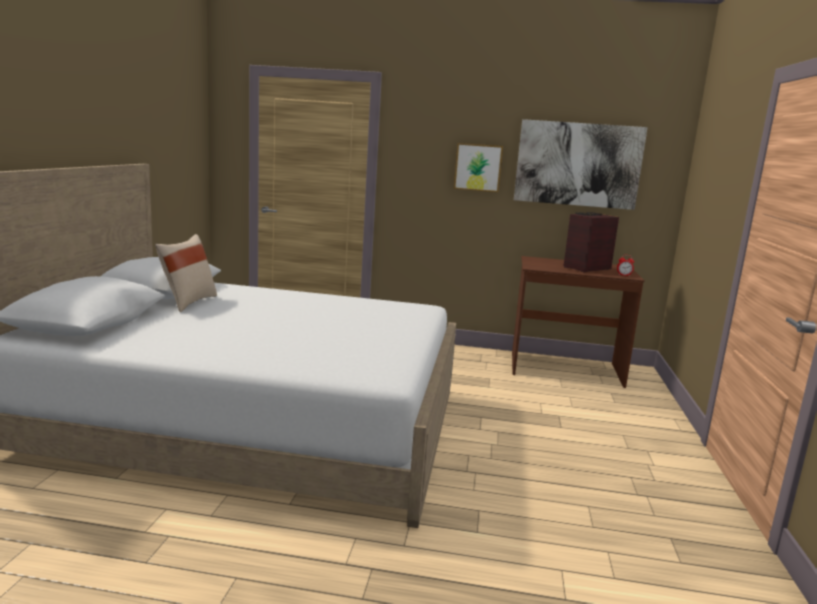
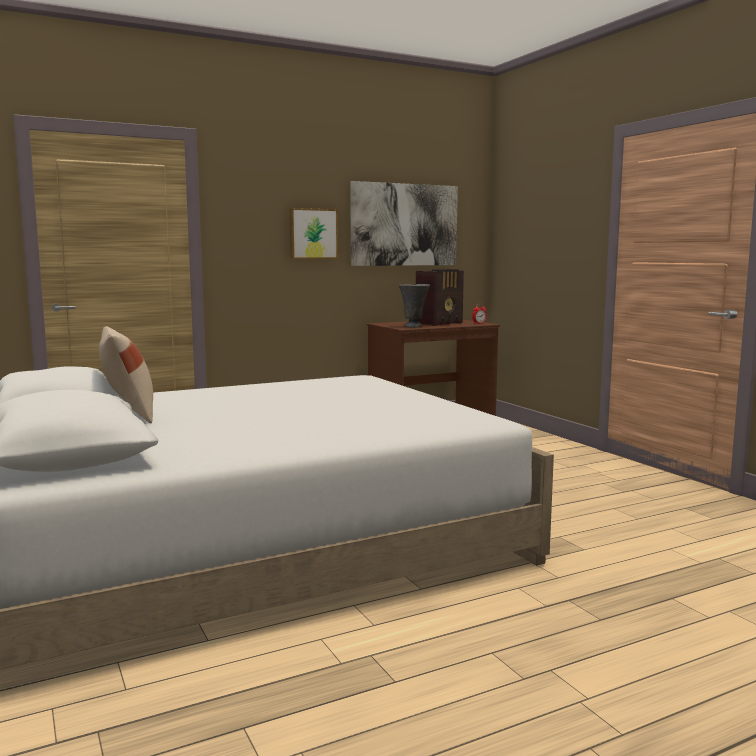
camera: 35 degrees left, 5 degrees down
radio [563,212,619,272] -> radio turned 150 degrees counterclockwise [416,269,464,326]
none -> grey vase [399,284,430,327]

